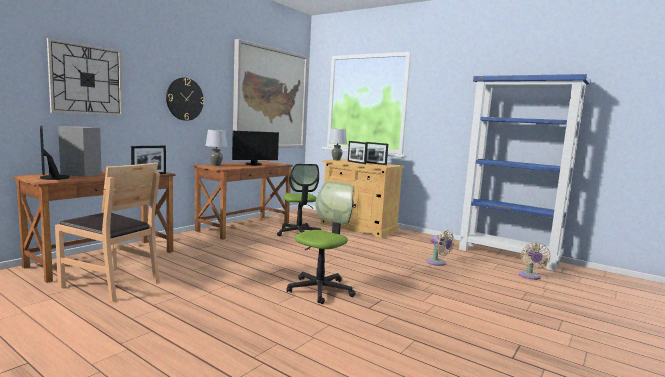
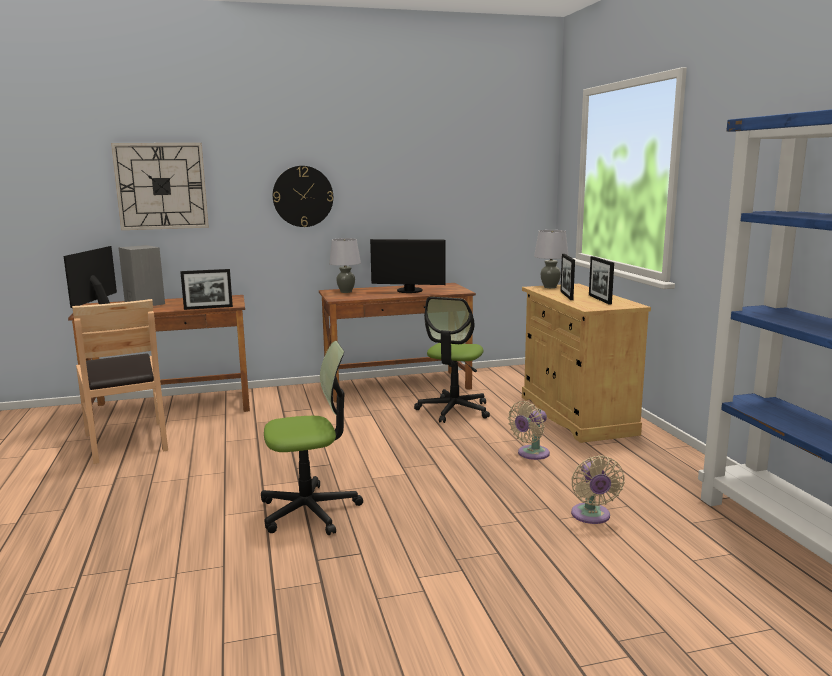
camera: 40 degrees right, 5 degrees up
picture [233,39,308,148] -> none
beige fan [519,242,550,280] -> beige fan moved to [508,401,550,460]

